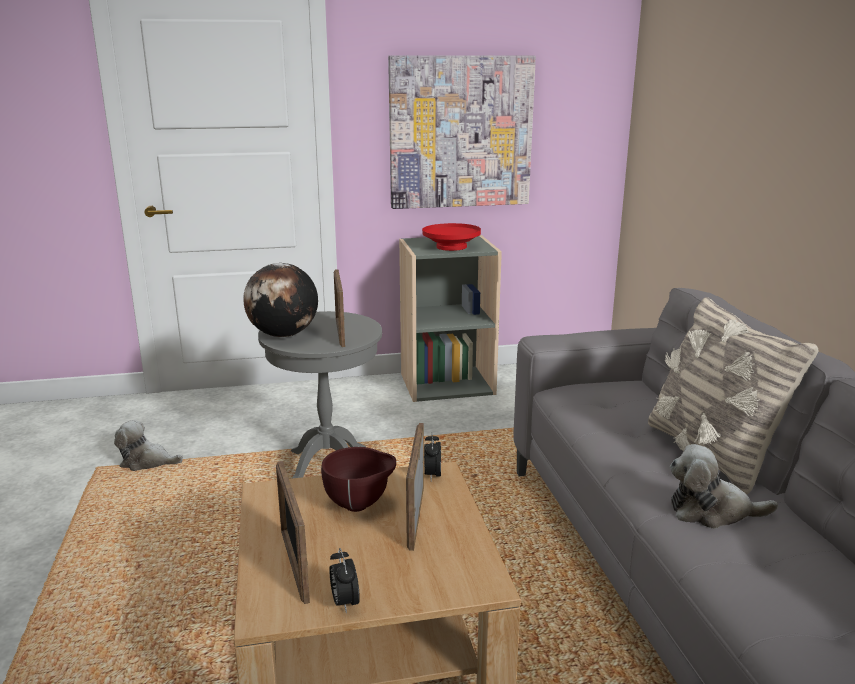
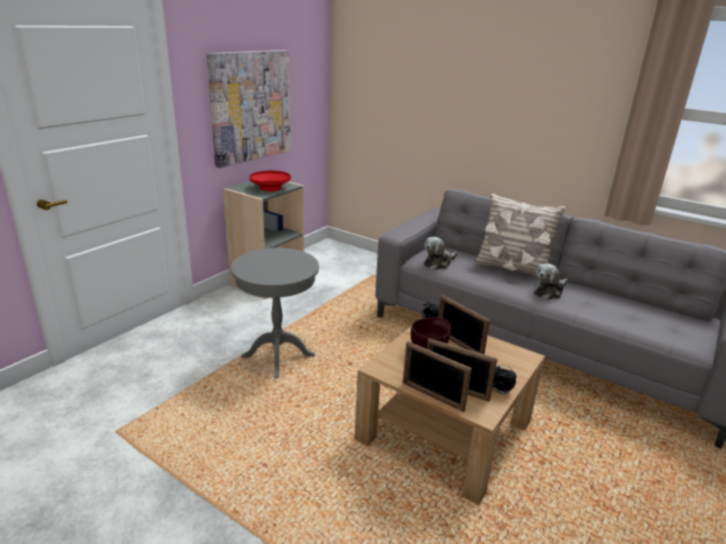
camera: 45 degrees left, 5 degrees up
plush toy [114,420,183,471] -> plush toy moved to [424,237,458,270]
globe [243,263,318,337] -> none
picture frame [334,269,345,347] -> picture frame moved to [403,341,472,412]

